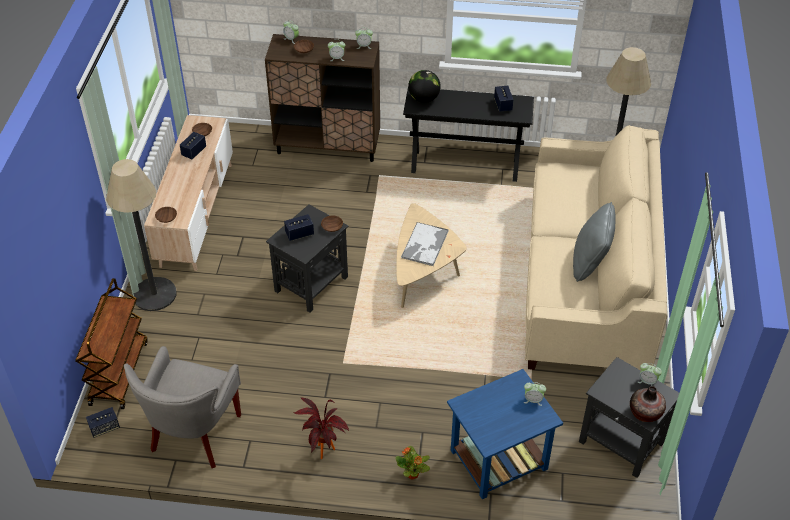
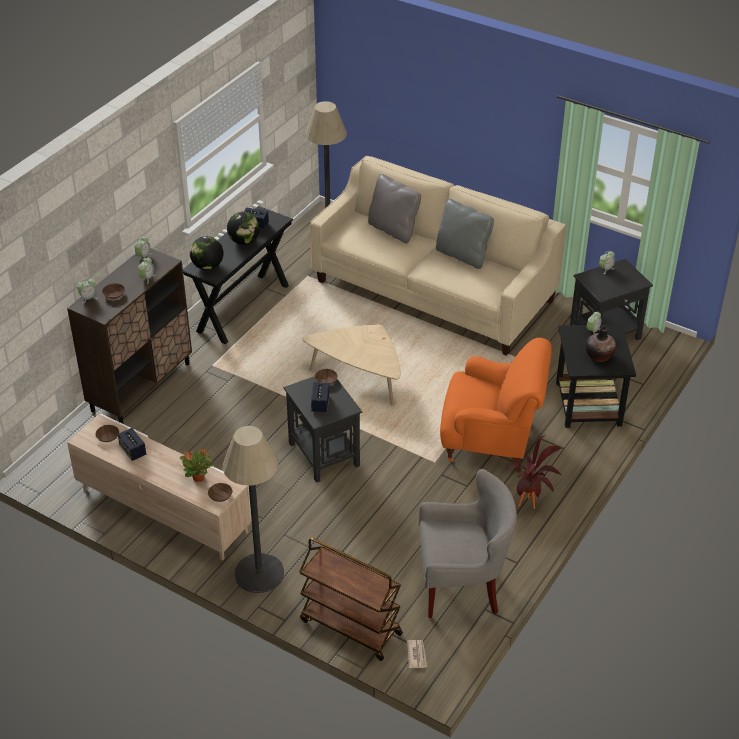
camera: 65 degrees left, 5 degrees down
speaker [86,407,120,438] -> newspaper [407,640,427,668]
grey armchair [124,346,241,468] -> grey armchair turned 45 degrees counterclockwise [419,469,517,618]
potted plant [395,446,430,480] -> potted plant moved to [180,449,214,482]
tray [401,222,449,266] -> none
blue side table [447,369,563,499] -> black side table [556,324,636,428]
vase [630,386,666,422] -> vase moved to [586,327,616,362]
none -> globe [227,212,260,245]
none -> grey pillow [368,174,421,244]
none -> orange armchair [440,338,552,473]

